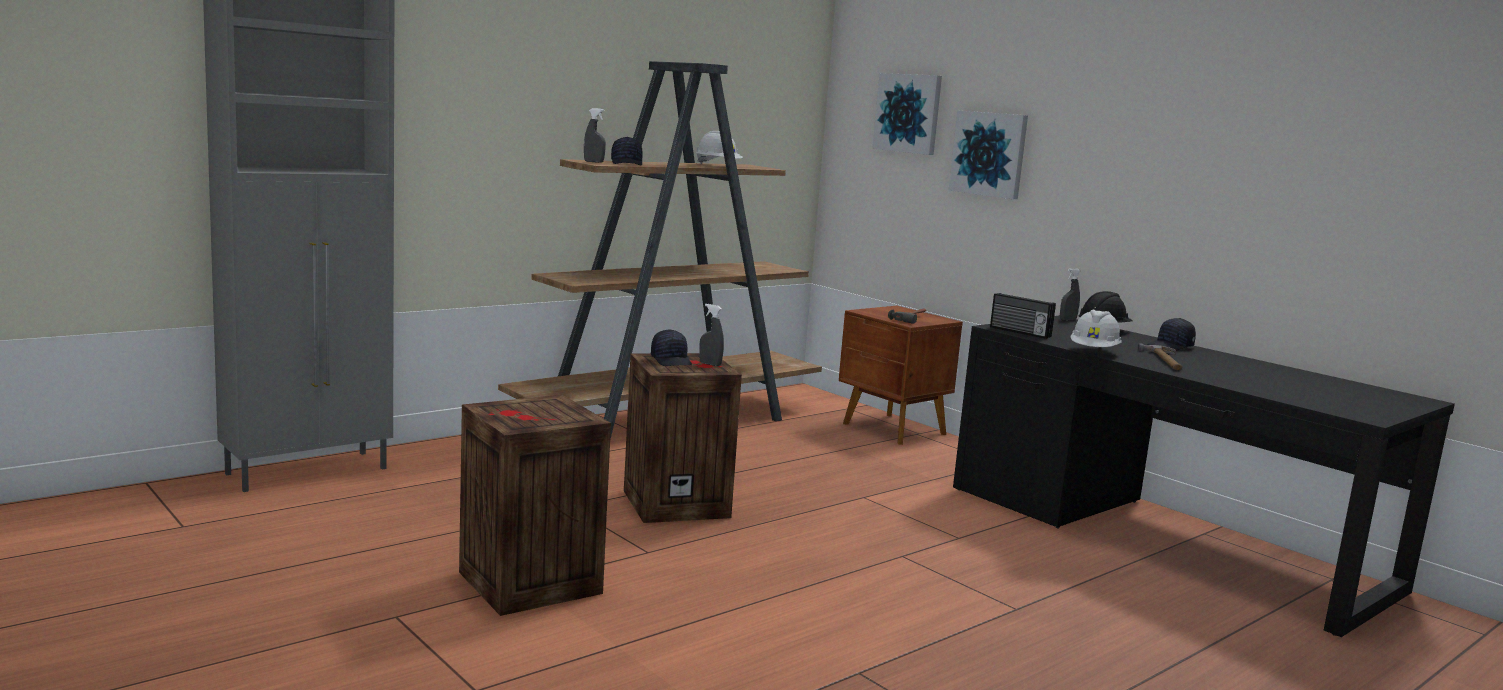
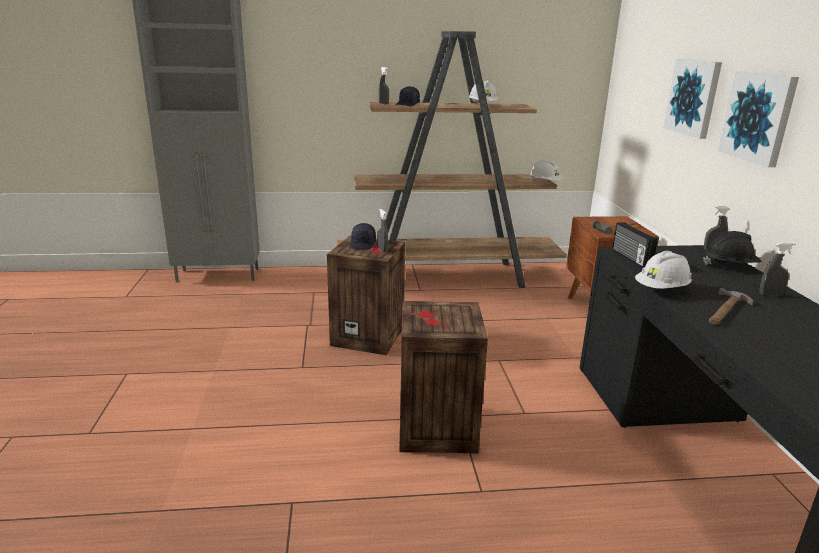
camera: 35 degrees right, 10 degrees up
crate [459,395,611,616] -> crate moved to [399,301,488,453]
picture [872,73,942,155] -> picture moved to [718,71,799,167]
black cap [1147,318,1196,351] -> grey spray bottle [759,242,795,296]
none -> white hard hat [530,159,564,181]

